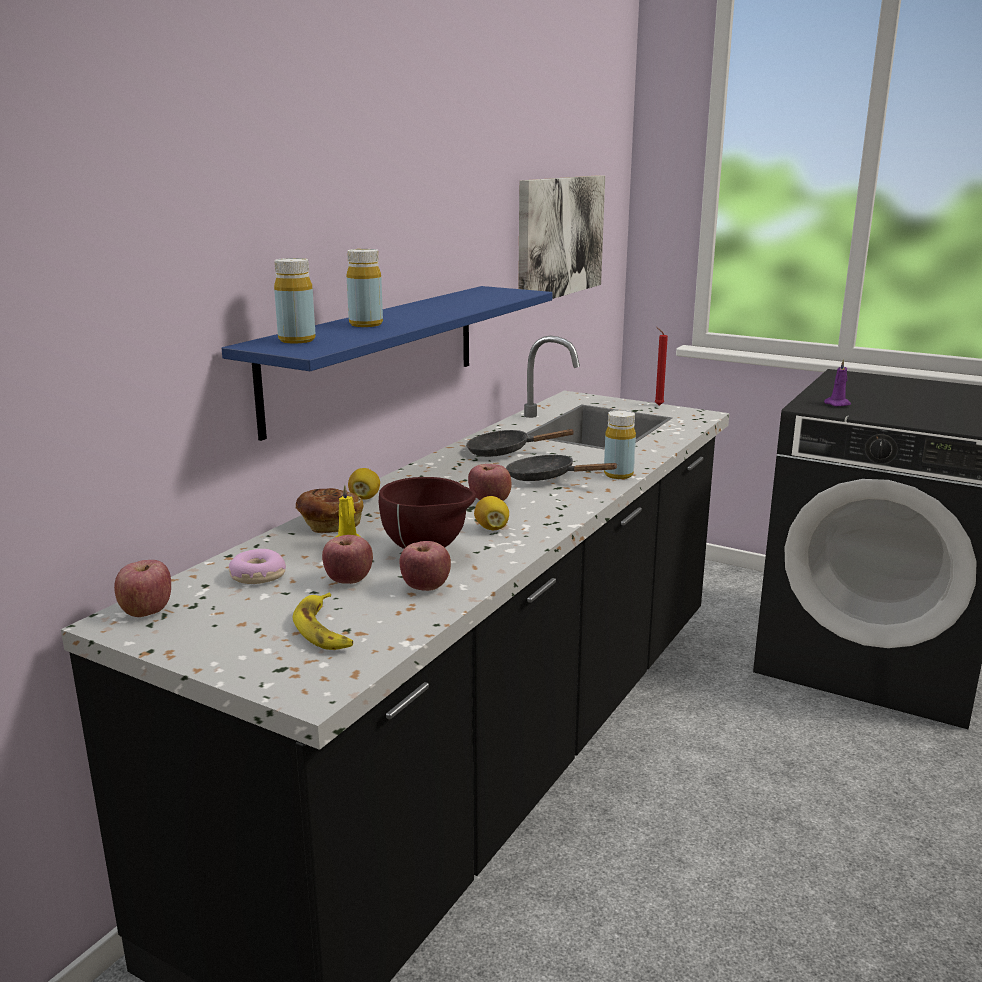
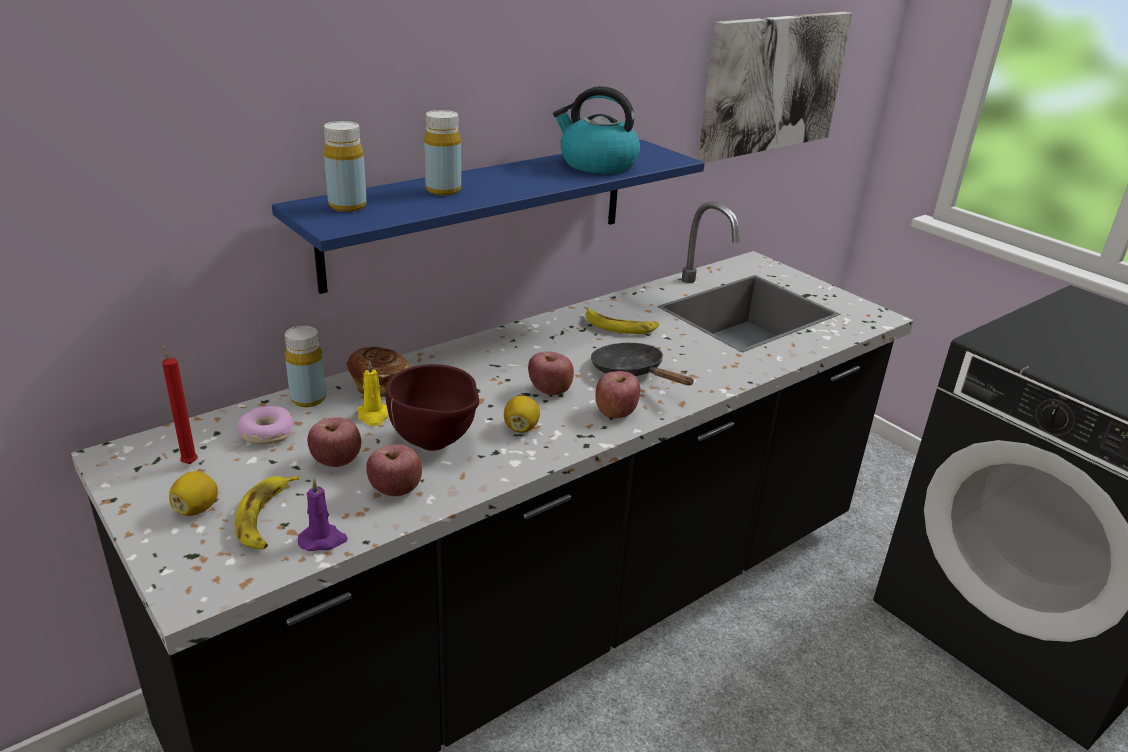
camera: 20 degrees right, 10 degrees up
apple [114,560,171,617] -> apple moved to [595,371,640,418]
lemon [348,468,380,500] -> lemon moved to [169,471,218,516]
black frying pan [466,429,576,457] -> banana [586,308,659,334]
yellow bottle [604,410,636,479] -> yellow bottle moved to [285,326,326,407]
red candle [655,327,668,405] -> red candle moved to [162,343,198,464]
purple candle [824,359,851,406] -> purple candle moved to [298,478,348,551]
none -> kettle [553,86,640,174]

